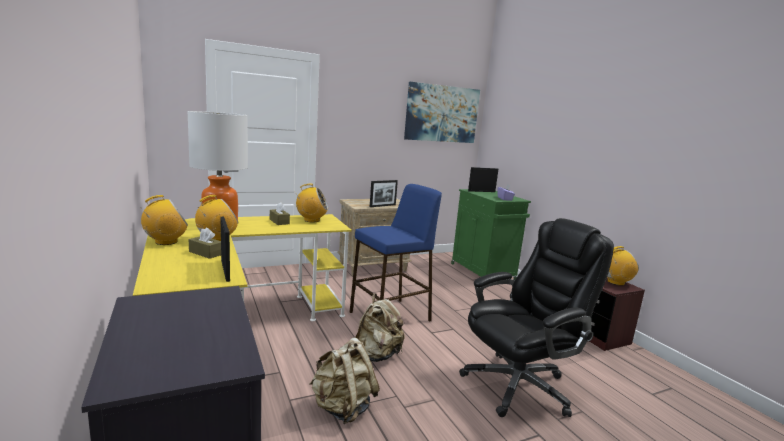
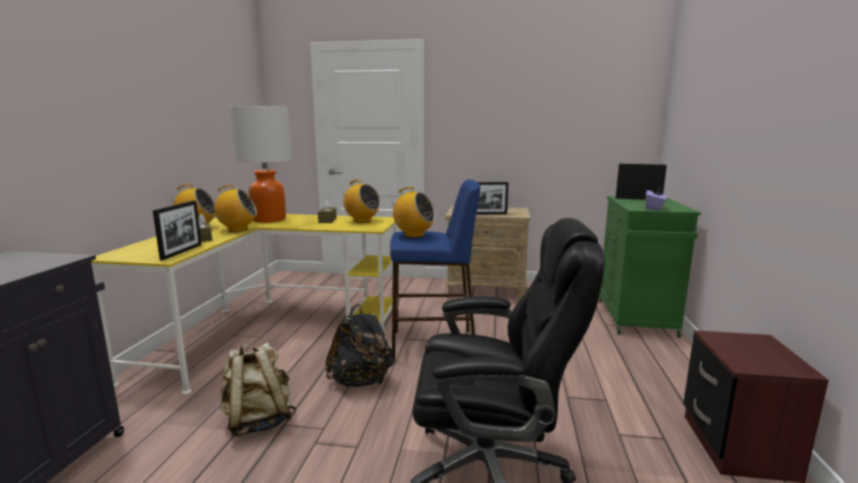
camera: 35 degrees right, 0 degrees up
beige backpack [355,293,405,362] -> black backpack [325,304,394,387]
picture [404,82,480,143] -> none
radio [607,246,639,286] -> radio moved to [388,187,435,238]

